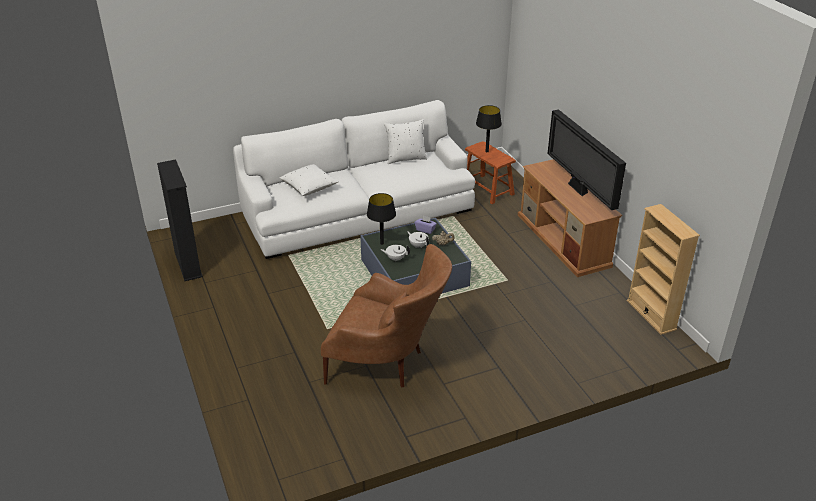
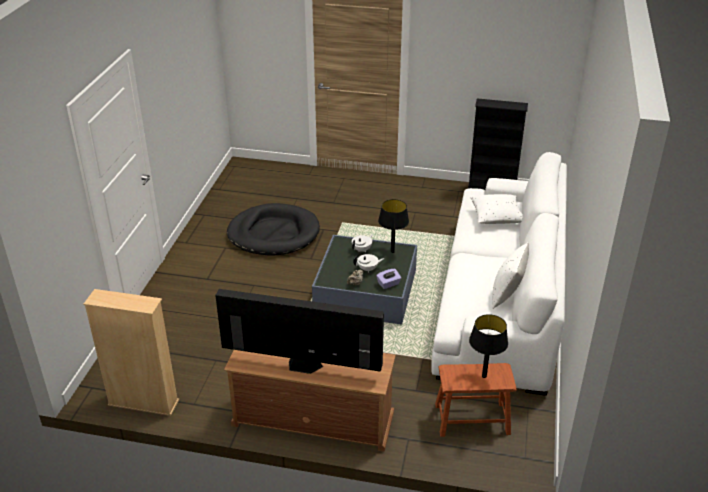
camera: 125 degrees right, 0 degrees up
brown armchair [321,244,452,388] -> black dog bed [227,203,320,256]

